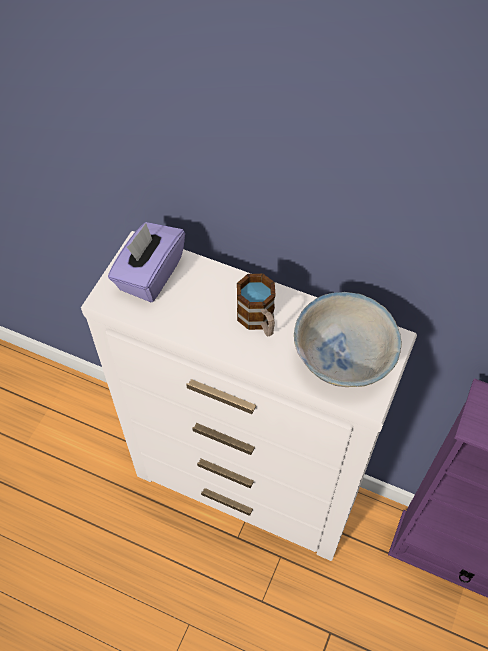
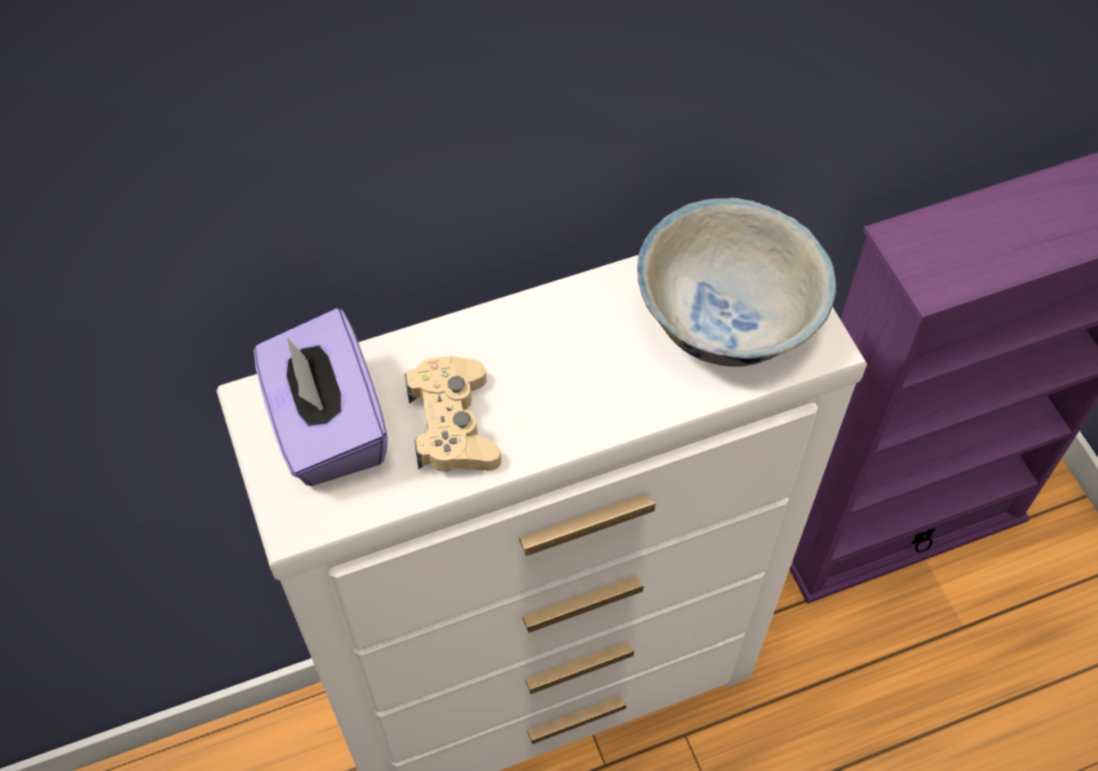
camera: 45 degrees left, 0 degrees up
mug [237,274,275,336] -> none
none -> beige game controller [405,356,501,472]

